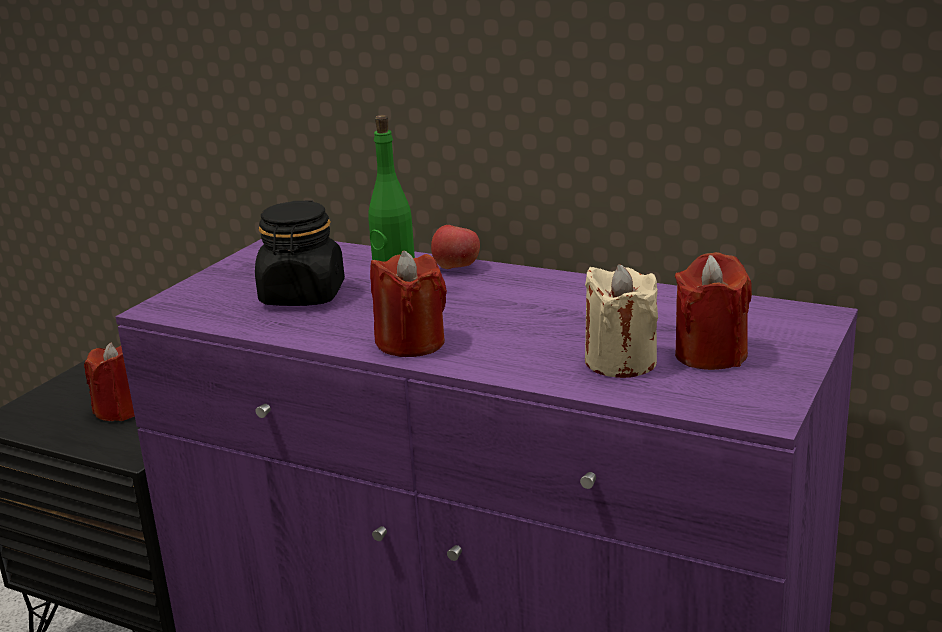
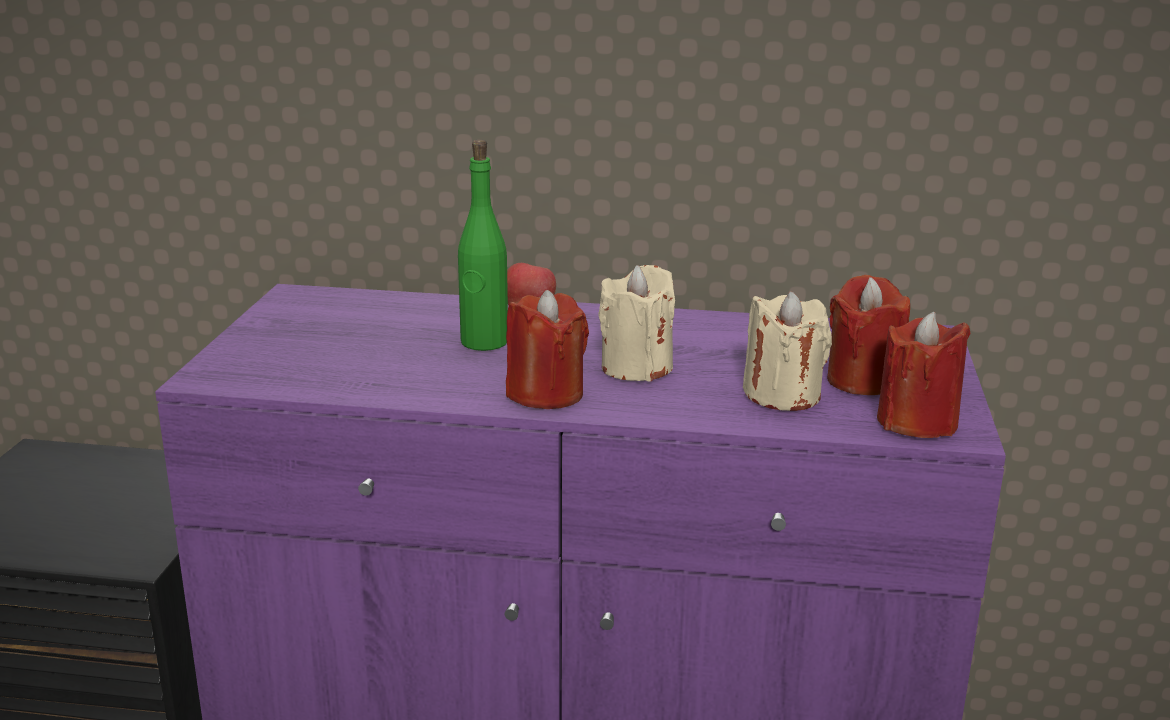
camera: 20 degrees left, 0 degrees up
red candle [84,342,135,421] -> red candle moved to [877,312,971,438]
black jar [255,201,345,306] -> none
none -> beige candle [599,265,675,382]

